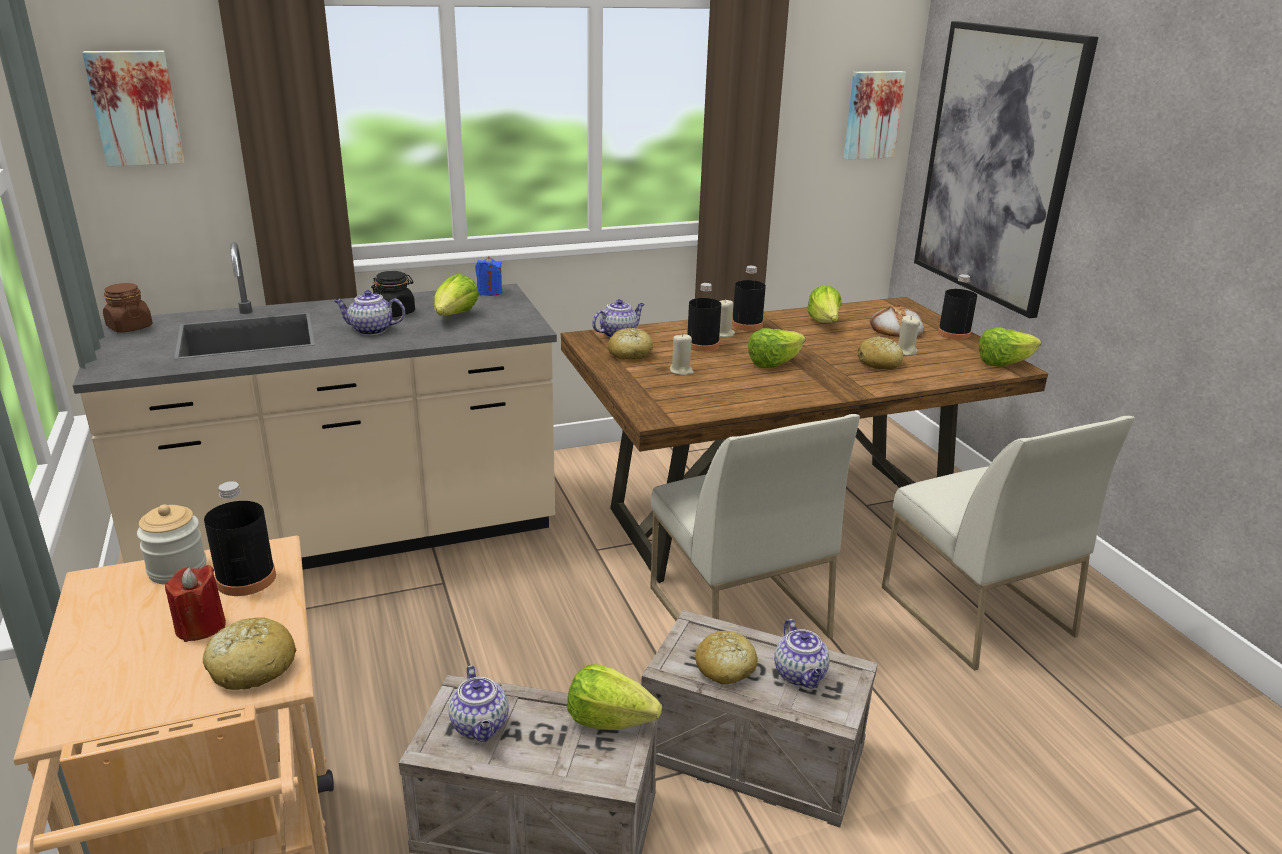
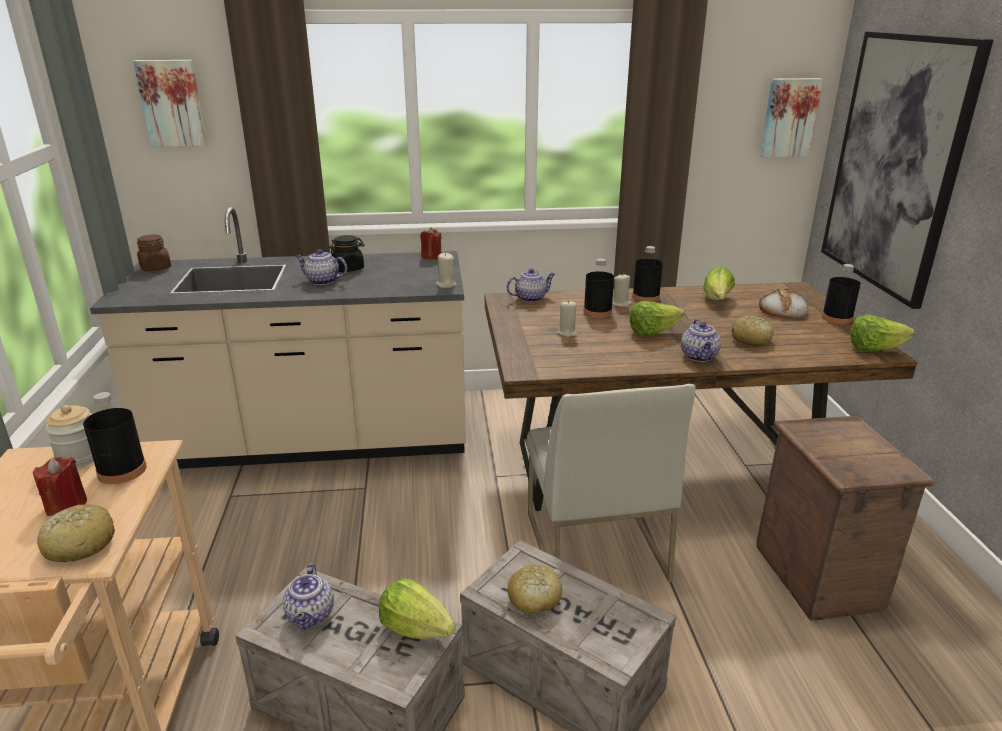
camera: 15 degrees right, 0 degrees up
lettuce [434,274,479,316] -> none
blue candle [475,256,502,296] -> red candle [420,228,441,260]
bread [608,328,653,360] -> none
teapot [774,619,830,688] -> teapot moved to [681,319,721,362]
white chair [882,416,1135,671] -> crate [756,416,935,621]
beige candle [898,316,920,356] -> beige candle moved to [436,253,457,288]

